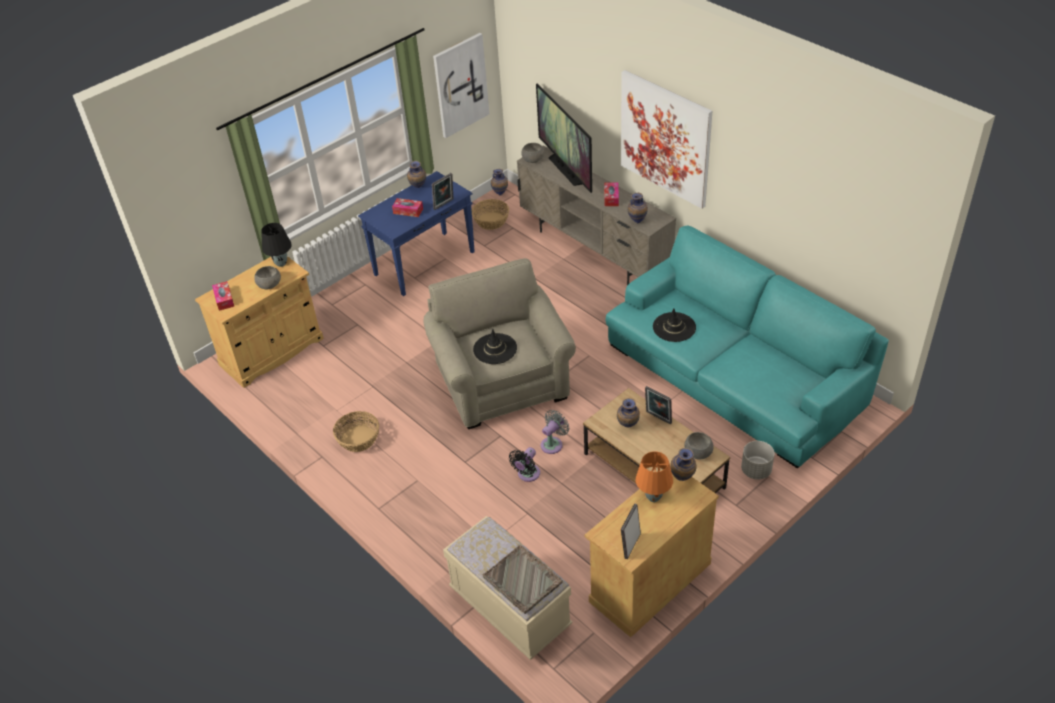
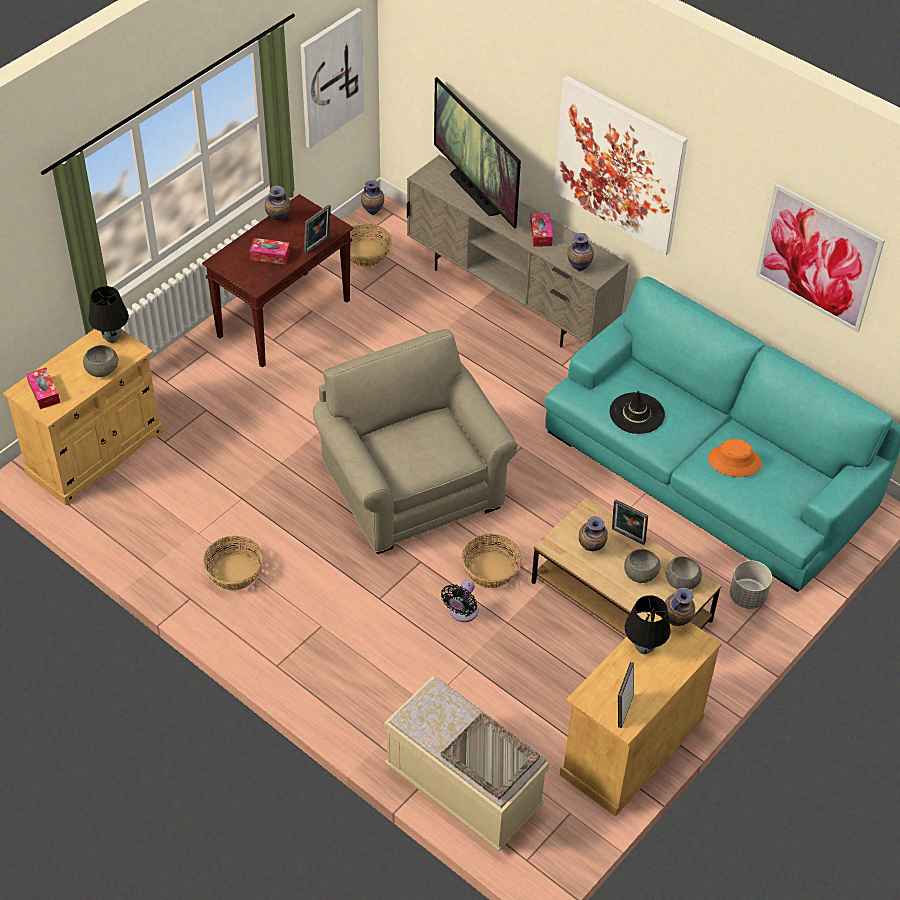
camera: 10 degrees left, 5 degrees up
blue console table [358,171,475,296] -> brown console table [202,194,353,368]
black hat [473,329,517,364] -> none
grey bowl [521,143,544,163] -> grey bowl moved to [624,549,661,583]
grey fan [541,410,570,454] -> basket [461,534,522,588]
orange table lamp [636,451,673,502] -> black table lamp [625,595,671,654]
none -> orange hat [708,439,762,477]
none -> picture [756,183,885,333]

